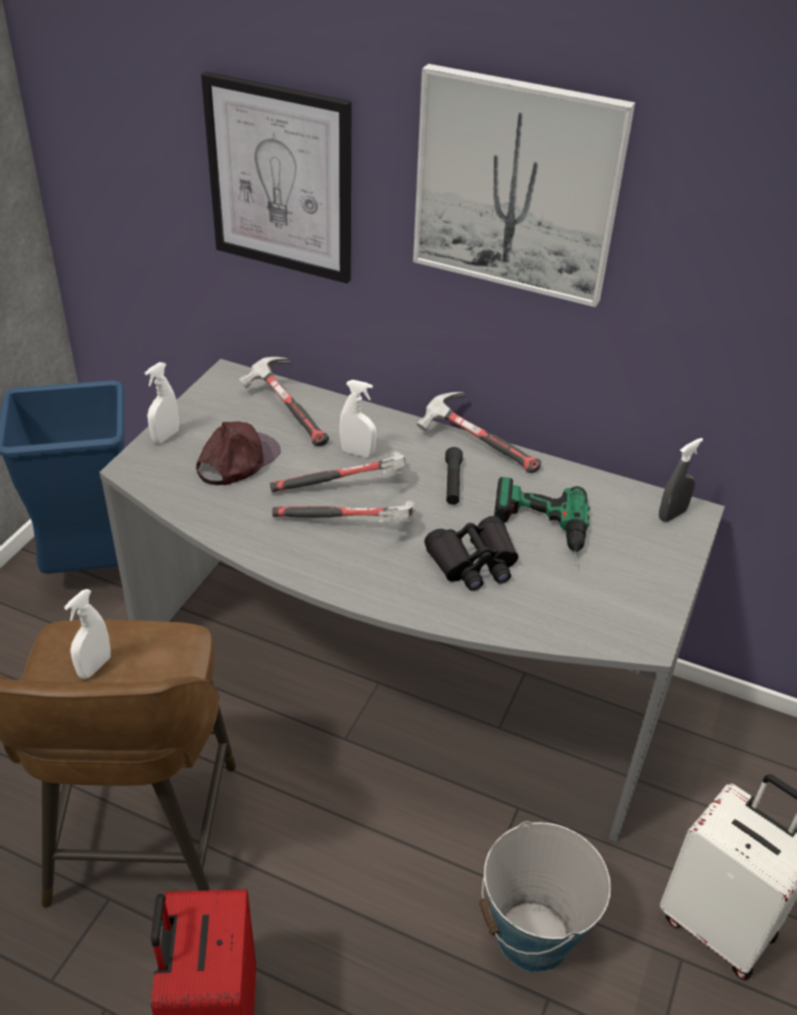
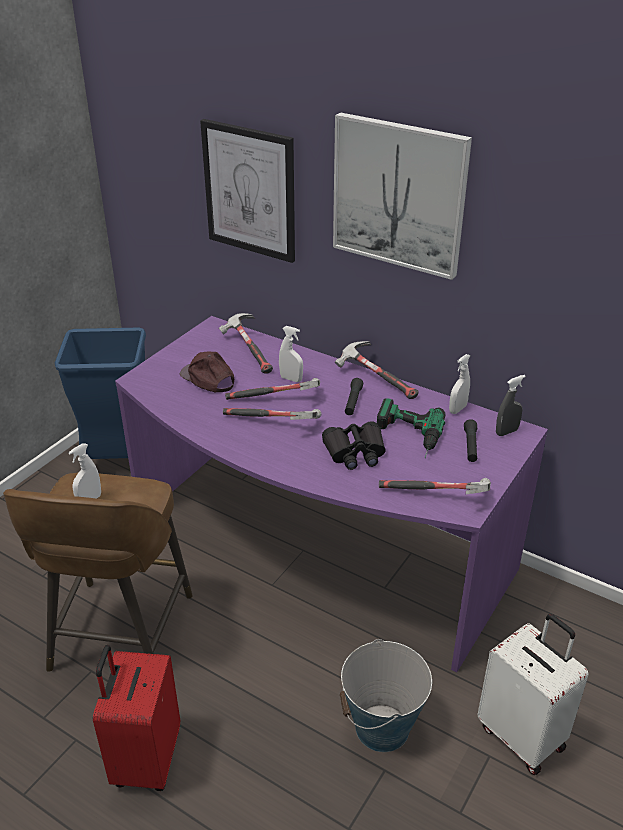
camera: 10 degrees right, 5 degrees down
grey desk [99,359,725,842] -> purple desk [115,316,548,672]
white spray bottle [145,362,179,444] -> white spray bottle moved to [449,354,470,414]
brown cap [196,421,281,485] -> brown cap turned 90 degrees counterclockwise [180,352,234,392]
none -> hammer [379,478,491,494]
none -> black flashlight [464,419,477,462]

